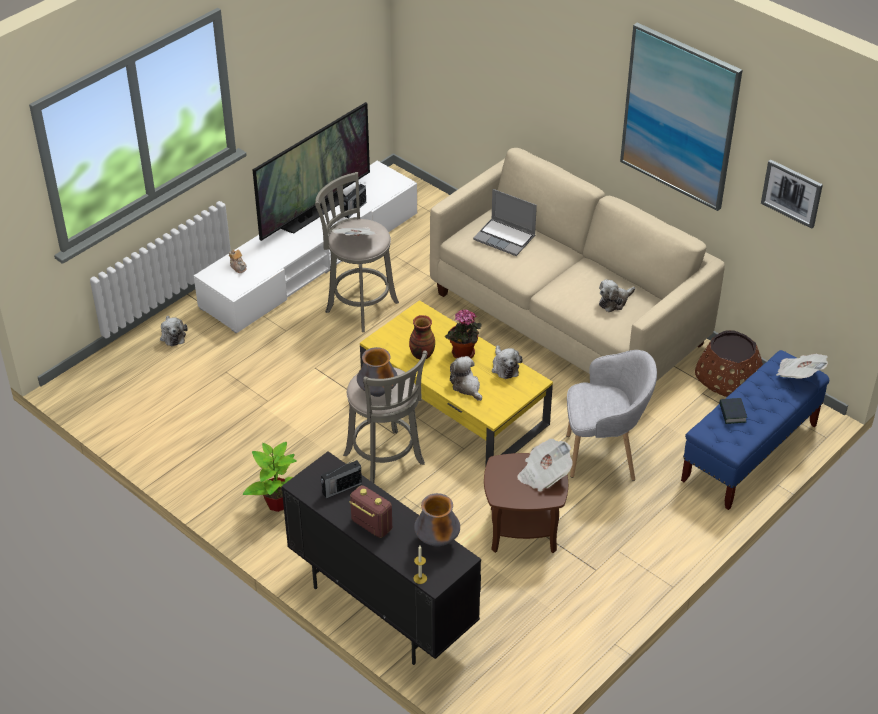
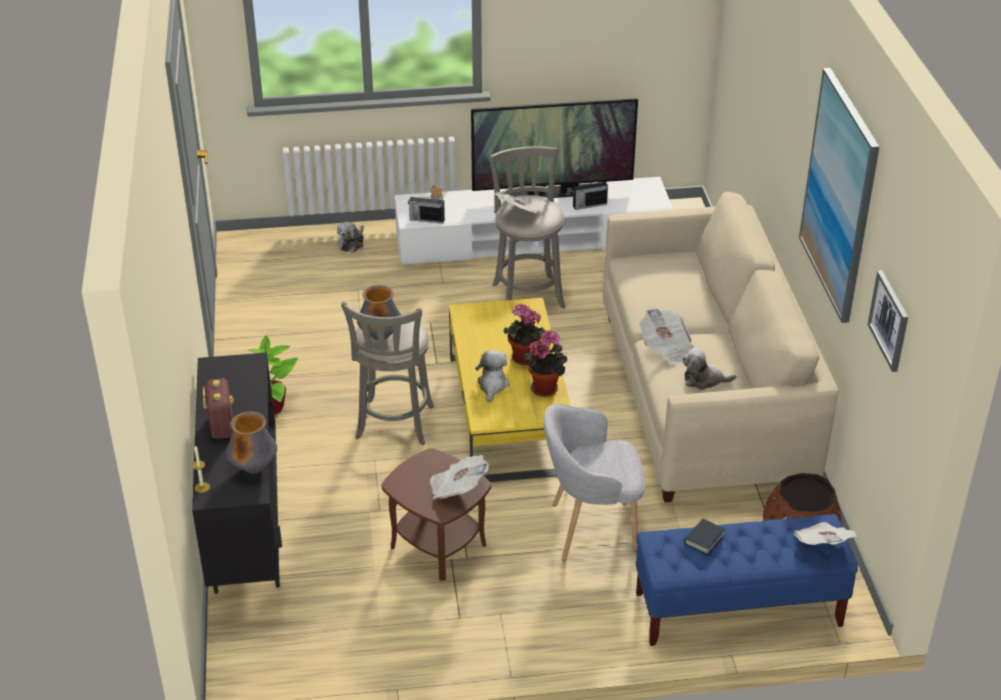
camera: 40 degrees right, 5 degrees down
radio [320,460,362,499] -> radio moved to [408,196,445,224]
vase [409,315,435,360] -> none
laptop [473,189,537,256] -> none
plush toy [492,345,522,379] -> potted plant [524,330,567,397]
grey armchair [567,350,657,481] -> grey armchair turned 135 degrees clockwise [543,403,645,561]
none -> newspaper [639,307,694,365]

